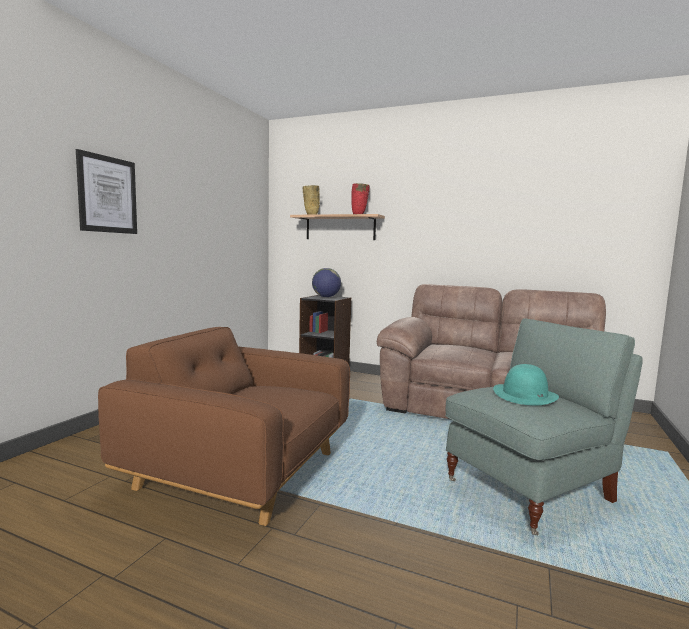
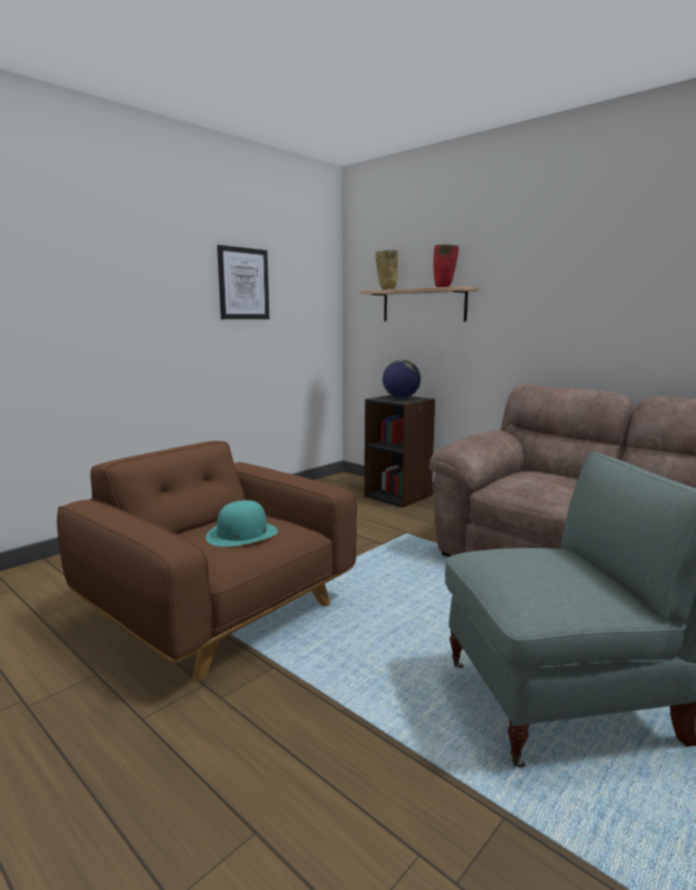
camera: 20 degrees right, 5 degrees up
picture [76,149,137,234] -> picture moved to [217,245,269,319]
turquoise hat [493,364,559,406] -> turquoise hat moved to [206,500,278,547]

